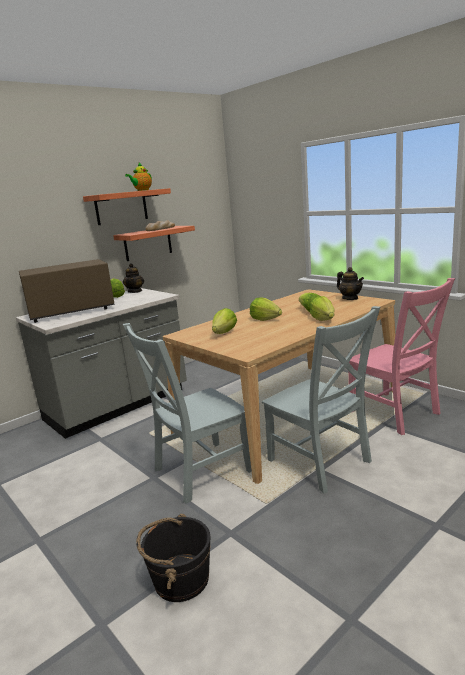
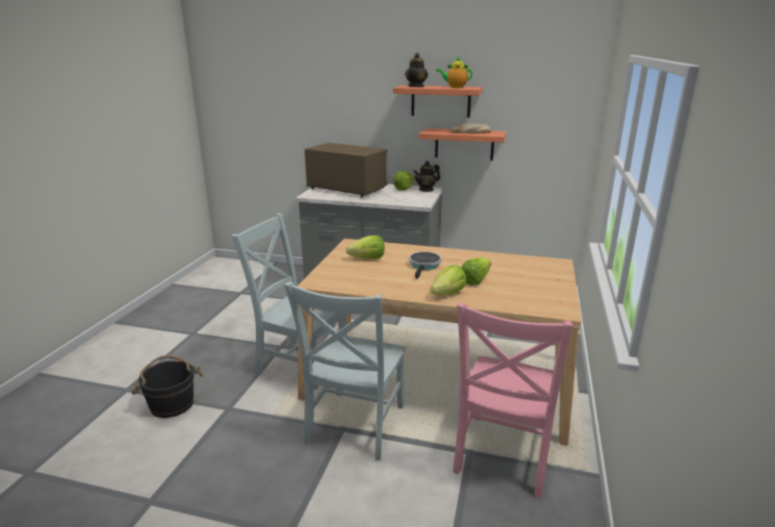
camera: 55 degrees right, 5 degrees up
lettuce [250,297,282,321] -> frying pan [409,252,442,280]
teapot [337,267,364,300] -> teapot moved to [405,53,428,87]

